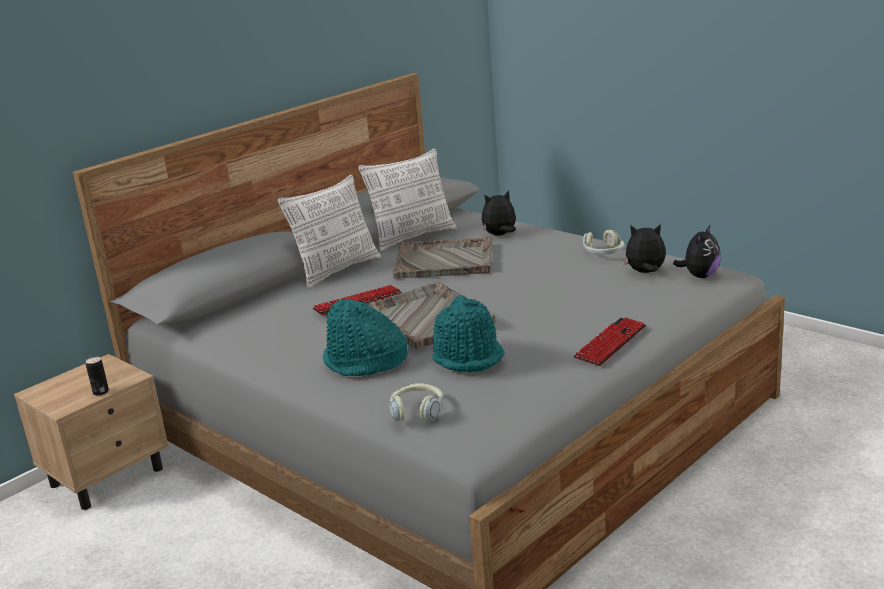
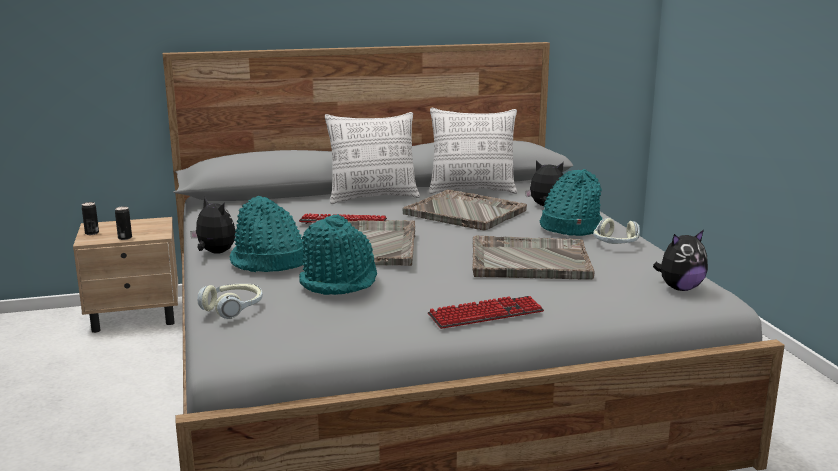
camera: 30 degrees right, 5 degrees down
plush toy [623,224,666,273] -> plush toy moved to [190,197,236,254]
none -> can [82,202,99,235]
none -> grey tray [472,235,595,280]
none -> turquoise hat [540,169,603,236]

